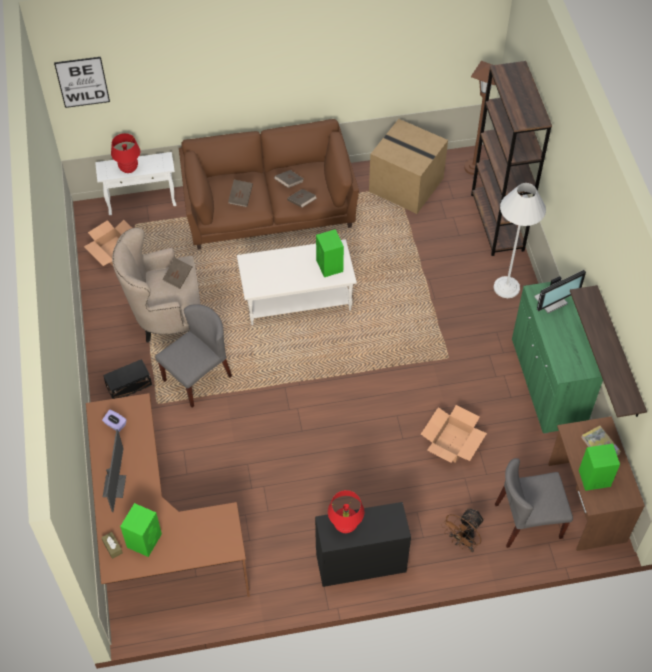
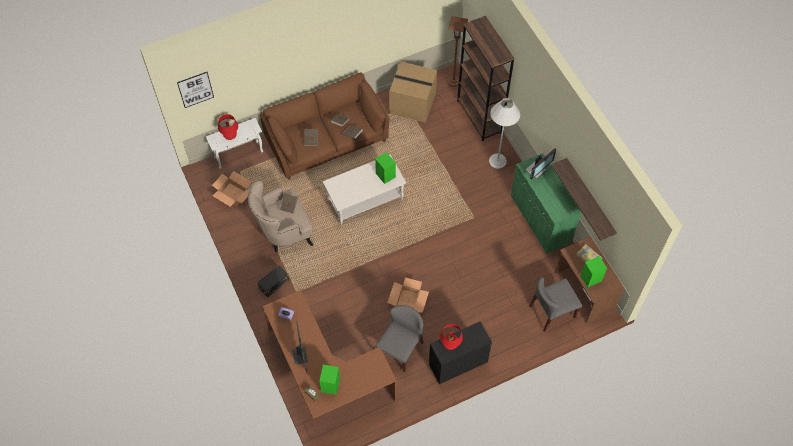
camera: 15 degrees left, 5 degrees up
grey chair [155,304,232,407] -> grey chair moved to [375,305,424,372]
cardboard box [421,405,487,463] -> cardboard box moved to [387,277,429,313]
brown fan [441,508,484,552] -> none

